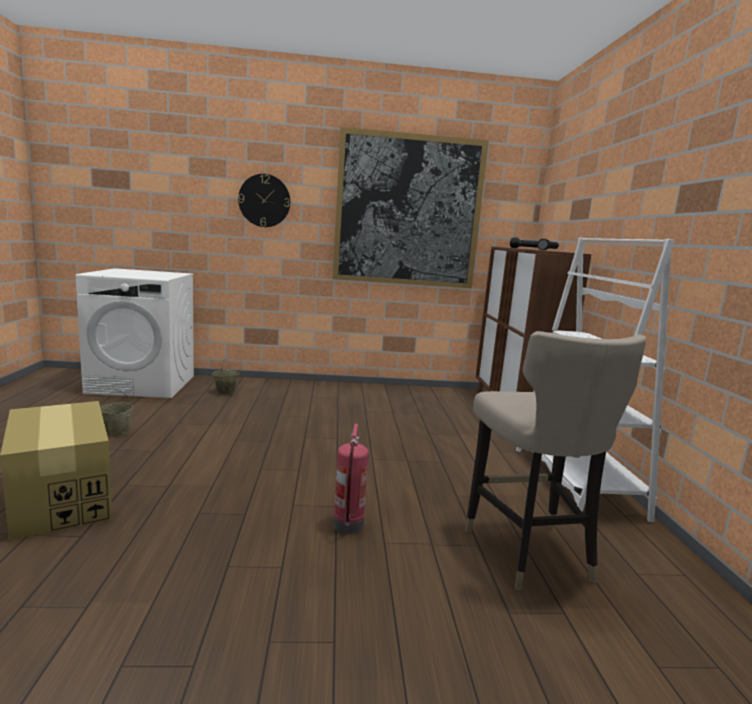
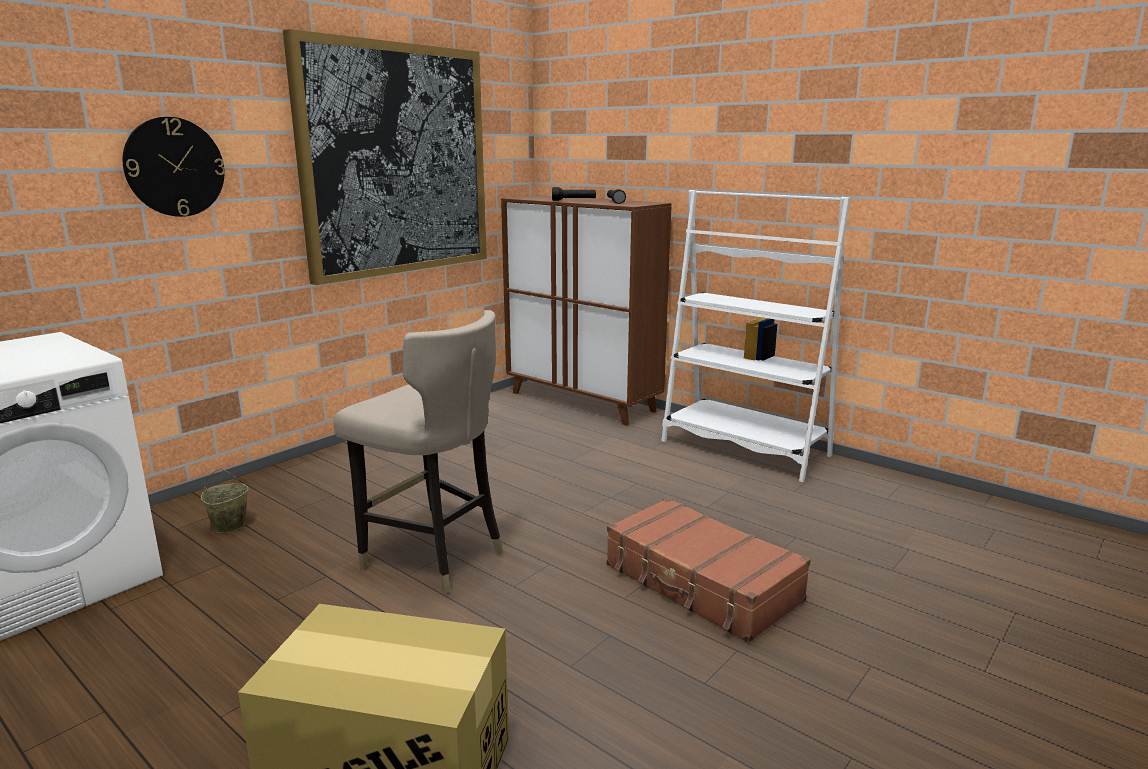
camera: 45 degrees left, 5 degrees up
beige bucket [100,390,133,437] -> none
fire extinguisher [333,423,369,534] -> brown suitcase [607,497,811,643]
beige stool [465,331,646,590] -> beige stool moved to [333,310,503,594]

